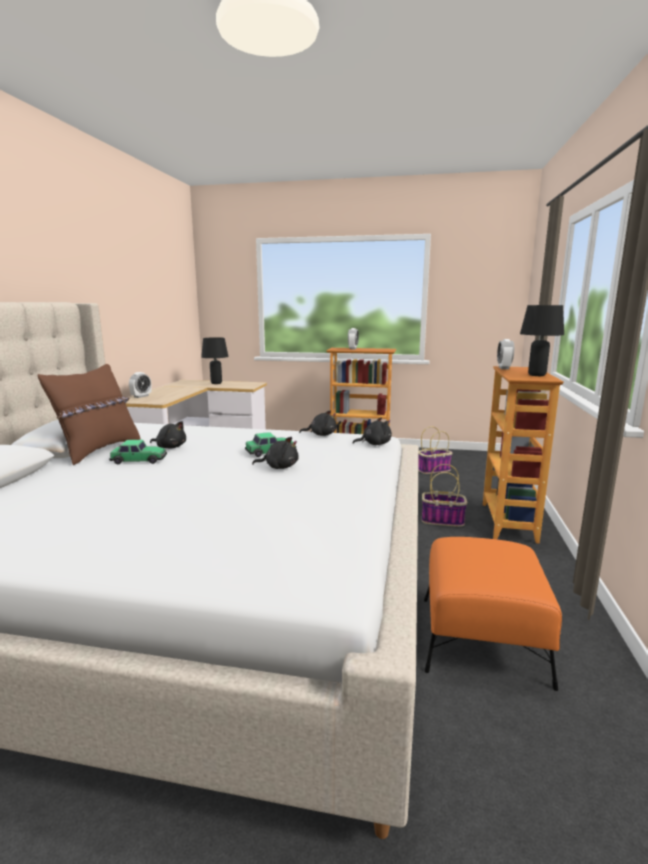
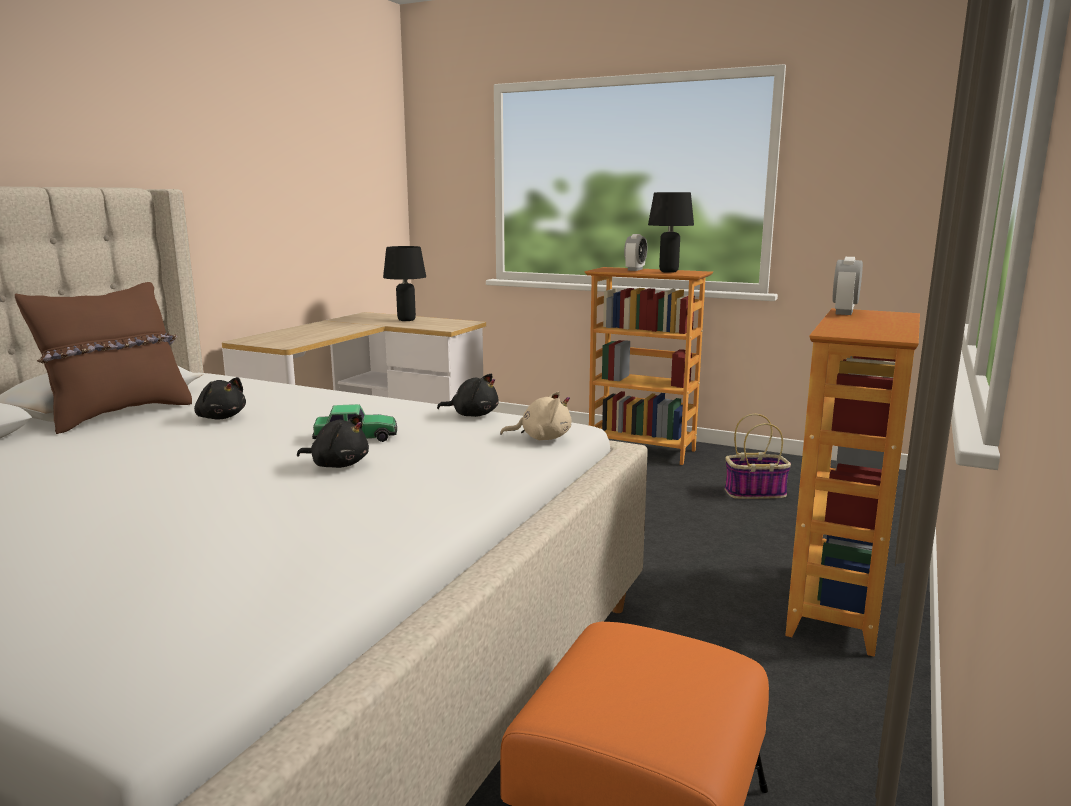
camera: 15 degrees right, 0 degrees up
toy car [109,440,167,464] -> none
alarm clock [129,372,152,398] -> none
black plush toy [353,417,392,445] -> beige plush toy [500,391,572,440]
basket [422,464,467,527] -> none
black table lamp [520,305,564,376] -> black table lamp moved to [648,192,694,273]

